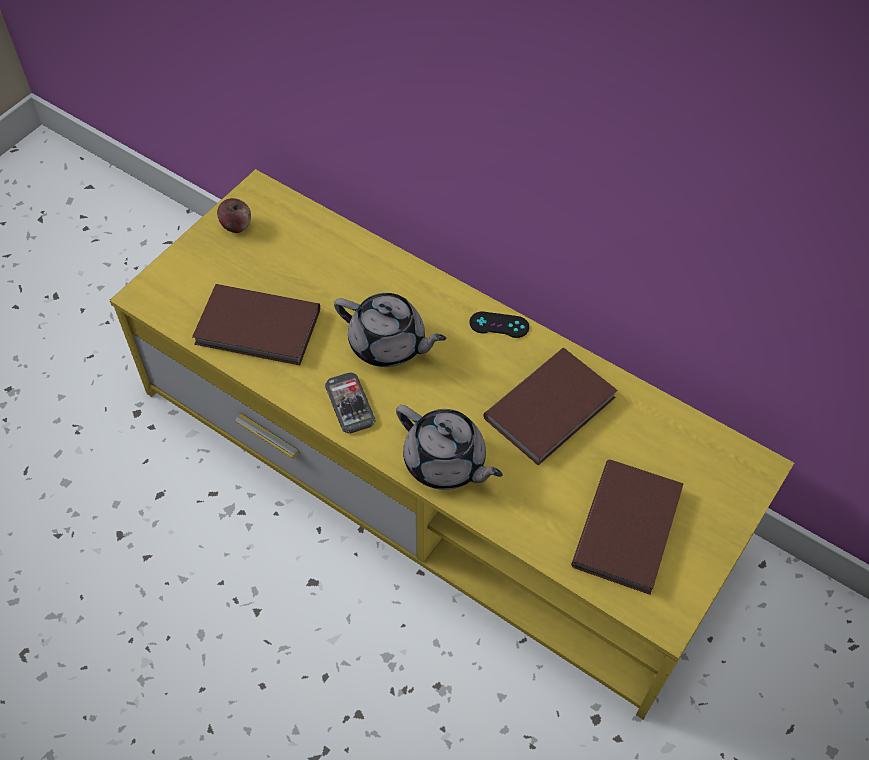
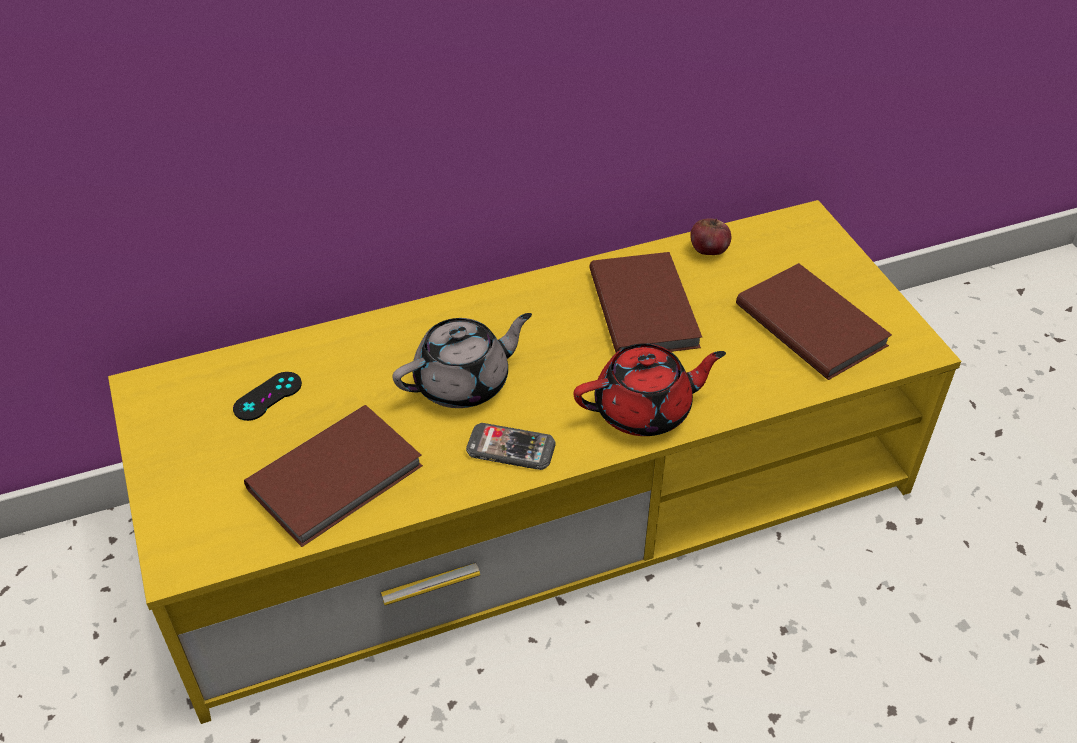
camera: 55 degrees left, 10 degrees down
apple [217,198,251,233] -> apple moved to [690,218,731,255]
grey teapot [396,405,503,490] -> red teapot [573,343,726,436]
black game controller [469,312,529,338] -> black game controller moved to [233,372,302,421]

